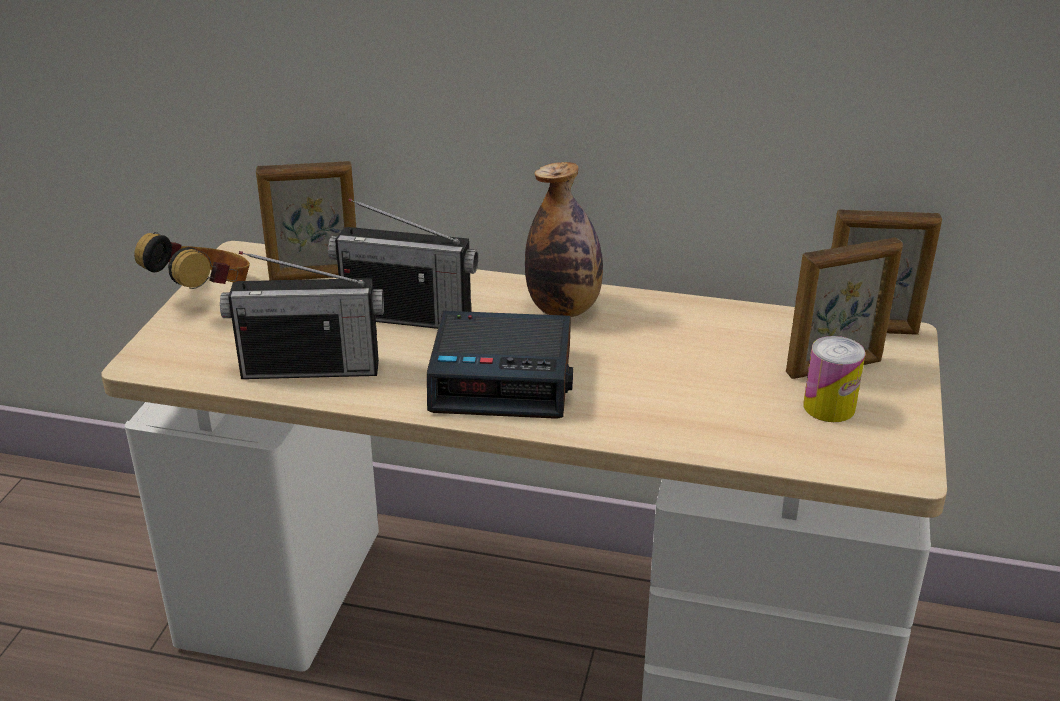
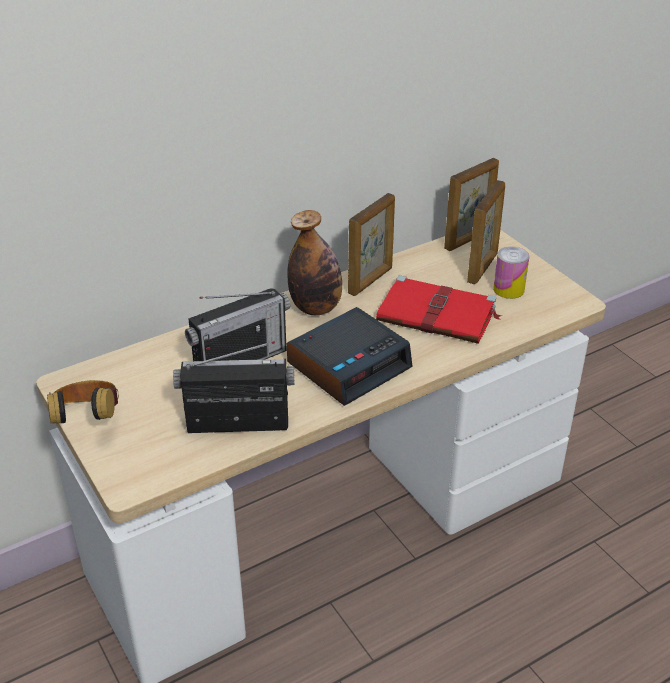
camera: 45 degrees left, 5 degrees up
radio [220,251,384,379] -> radio turned 135 degrees counterclockwise [173,341,294,433]
picture frame [256,161,357,280] -> picture frame moved to [348,193,395,296]
none -> red book [376,275,502,344]

